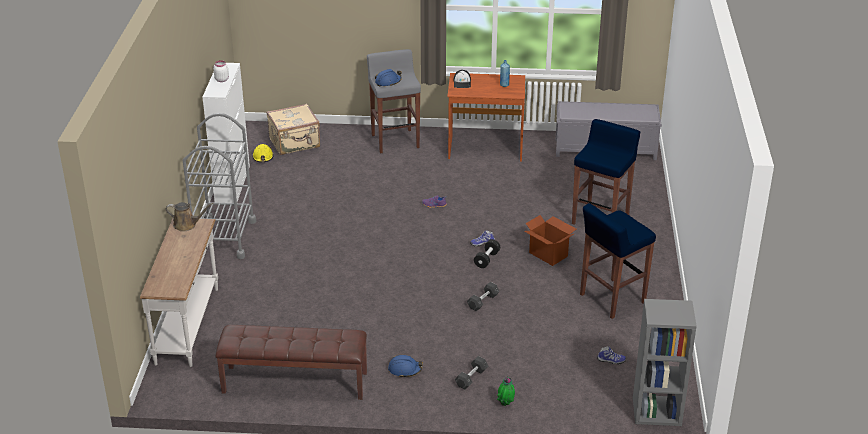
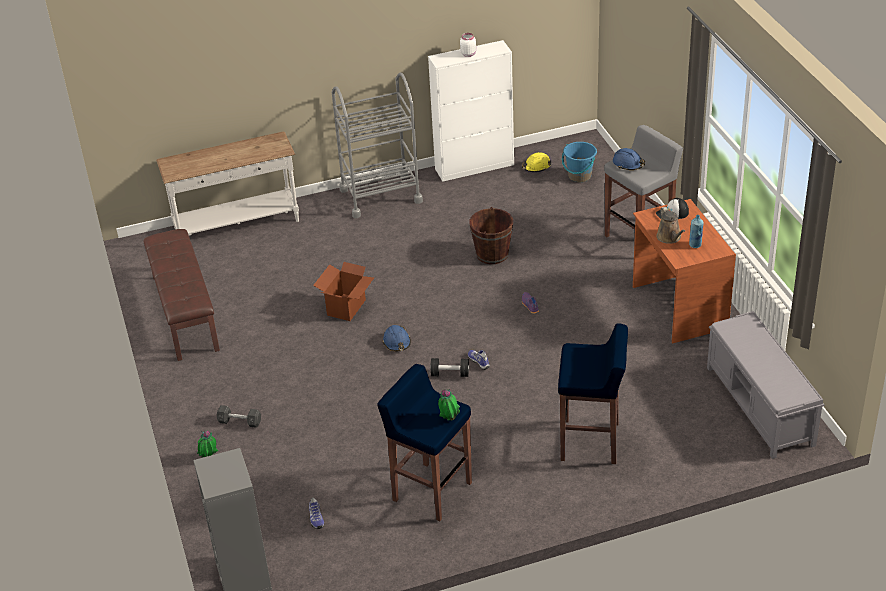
camera: 70 degrees right, 5 degrees up
brown watering can [165,202,213,232] -> brown watering can moved to [656,207,685,244]
beige suitcase [266,103,320,155] -> blue bucket [562,142,597,182]
blue hard hat [388,355,423,378] -> blue hard hat moved to [383,325,411,351]
grey dumbbell [467,282,500,311] -> none
cardboard box [524,215,576,266] -> cardboard box moved to [313,262,374,321]
none -> potted plant [438,389,460,421]
none -> brown bucket [469,207,513,264]

